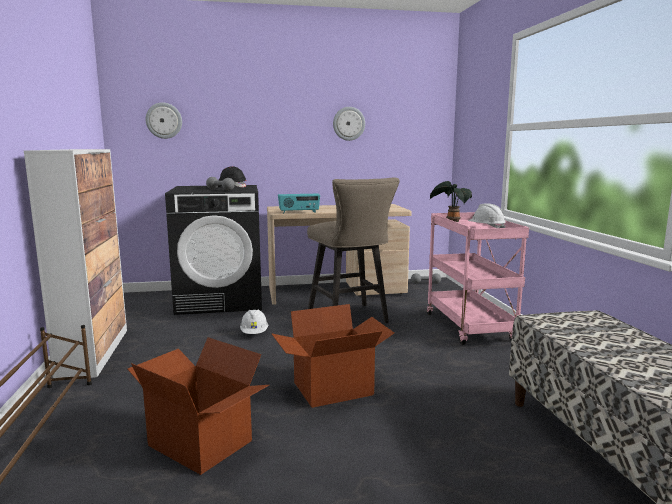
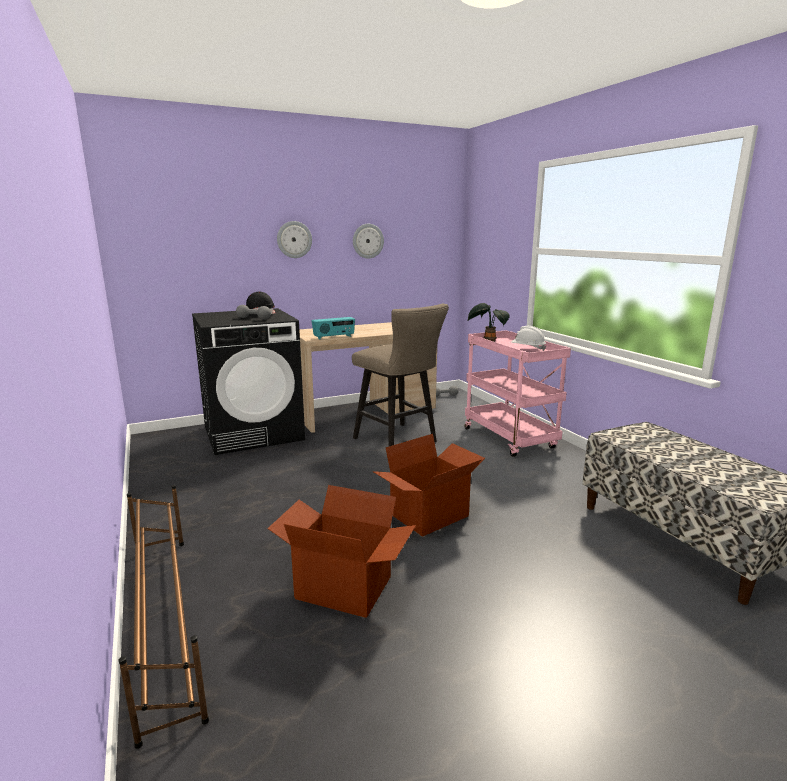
camera: 15 degrees left, 5 degrees up
cabinet [24,149,127,378] -> none
wall clock [146,102,182,139] -> wall clock moved to [277,221,312,258]
white hard hat [240,309,268,334] -> none

